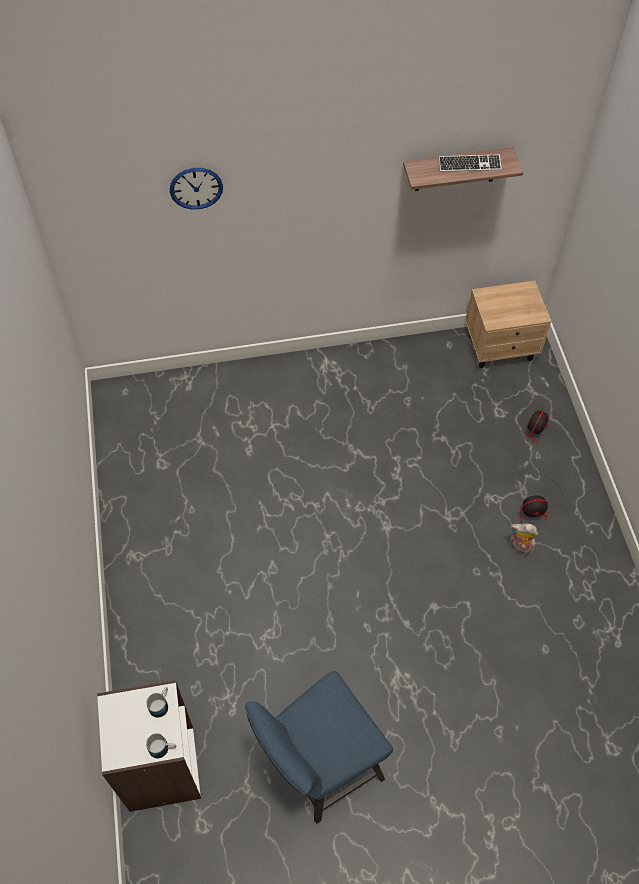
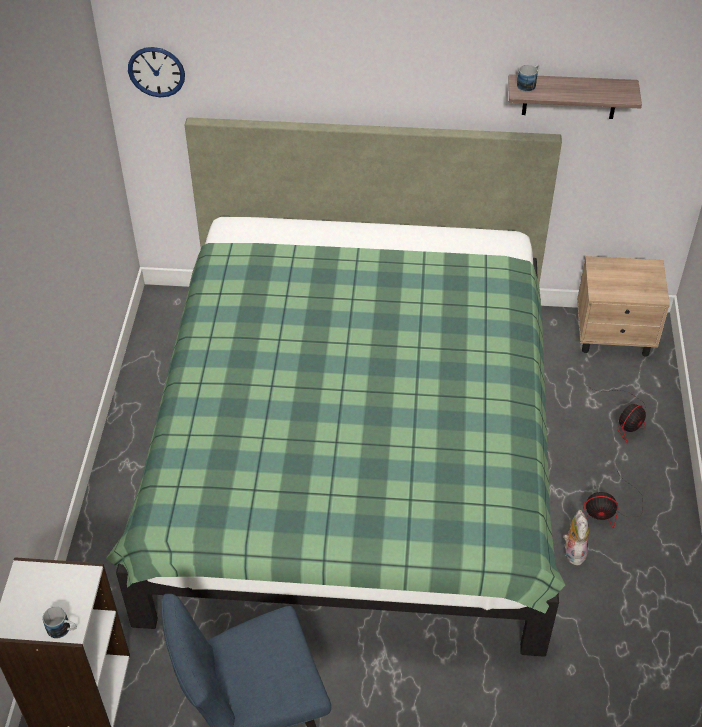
camera: 15 degrees right, 10 degrees down
mug [146,687,168,718] -> mug moved to [517,65,539,92]
wall clock [170,168,223,209] -> wall clock moved to [128,47,185,97]
keyboard [439,155,502,172] -> none
plush toy [510,523,538,555] -> plush toy turned 60 degrees clockwise [563,510,589,566]
none -> green bed [106,117,565,657]

